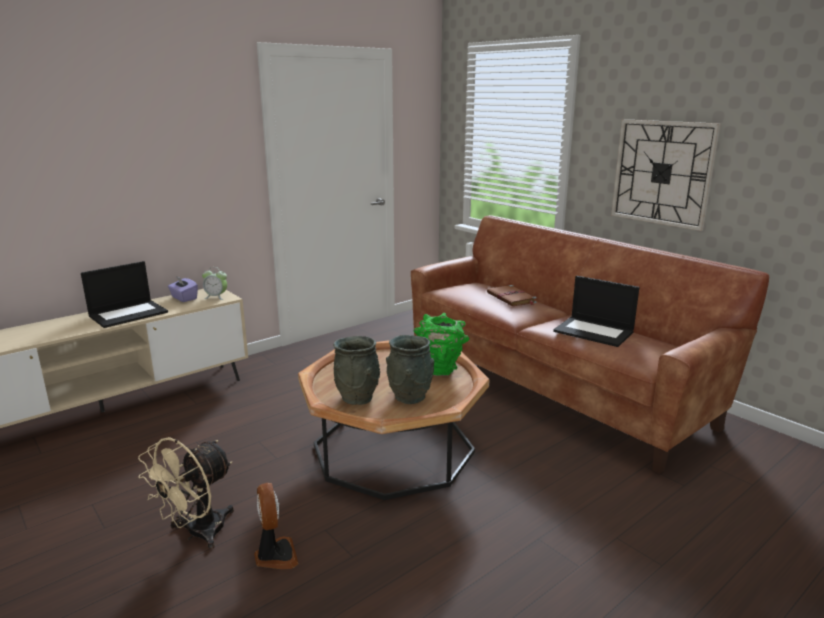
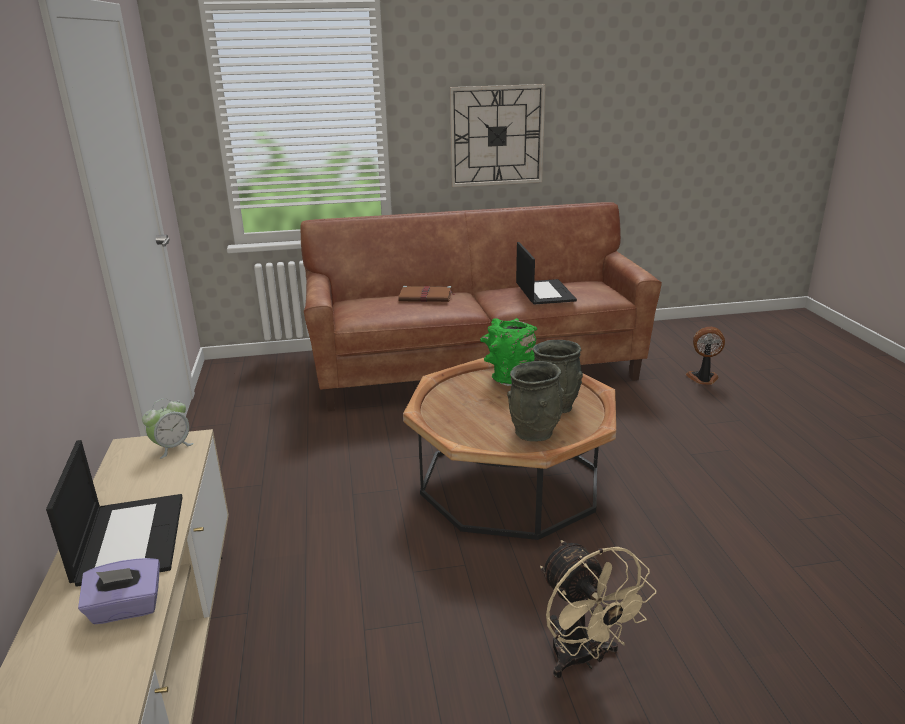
camera: 60 degrees left, 5 degrees up
purple tissue box [168,276,198,302] -> purple tissue box moved to [78,558,160,624]
fan [254,483,299,569] -> fan moved to [686,327,725,385]
laptop [553,276,639,347] -> laptop turned 75 degrees counterclockwise [516,242,577,305]

